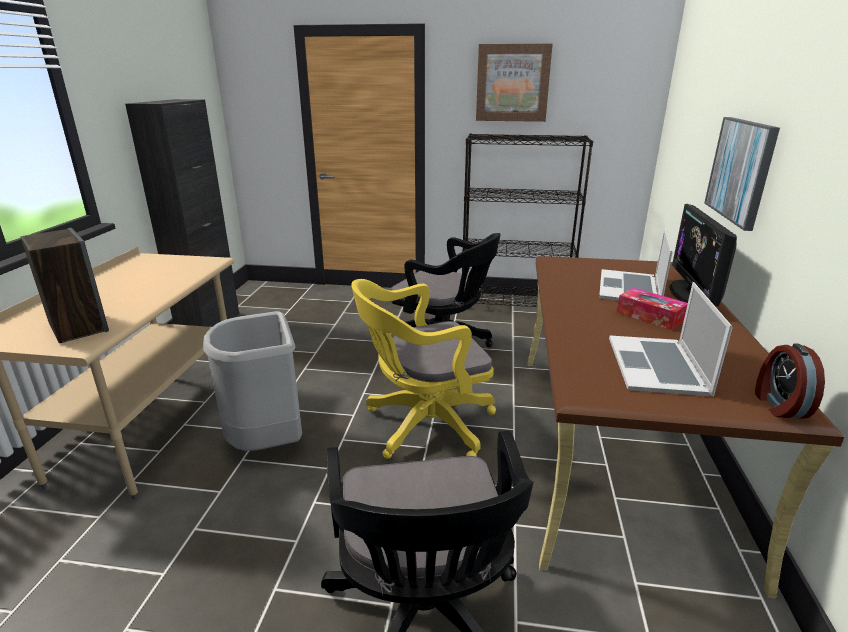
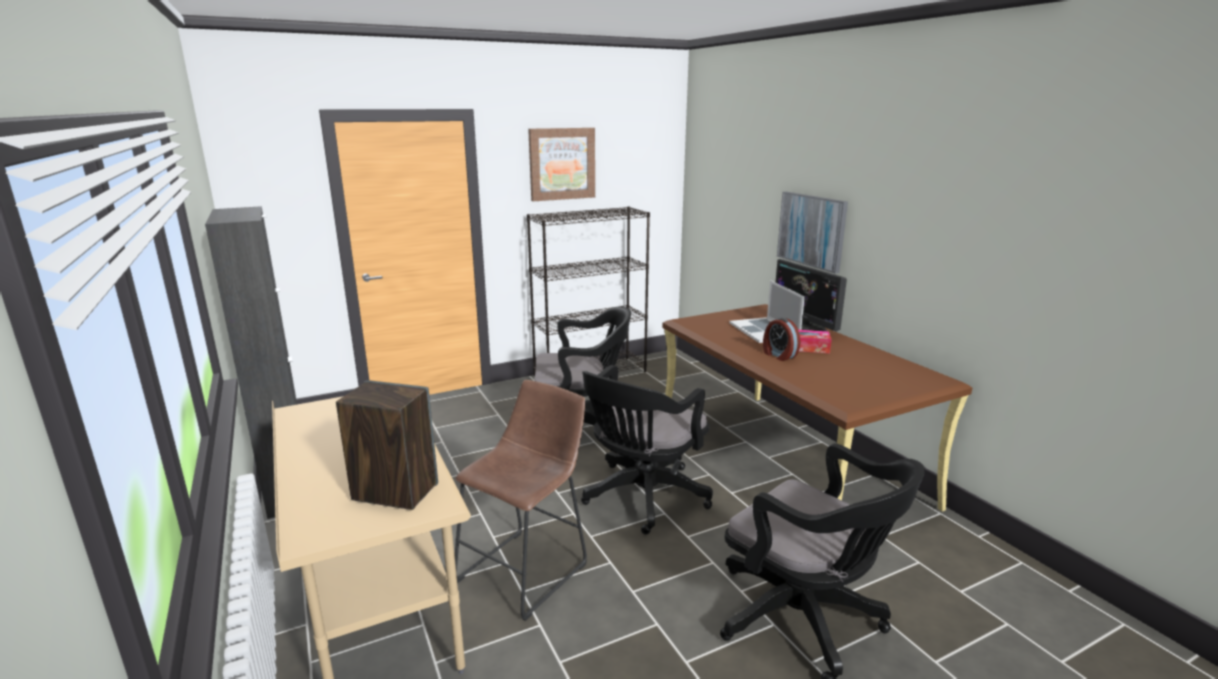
camera: 35 degrees left, 5 degrees down
grey trash can [203,311,302,451] -> brown stool [455,380,587,621]
yellow office chair [351,279,496,459] -> black office chair [581,365,713,535]
laptop [609,282,733,396] -> none
alarm clock [755,343,825,419] -> alarm clock moved to [763,318,801,361]

